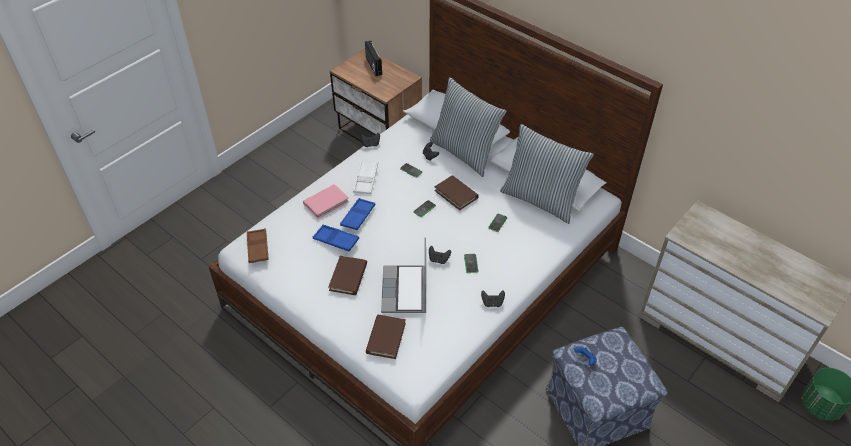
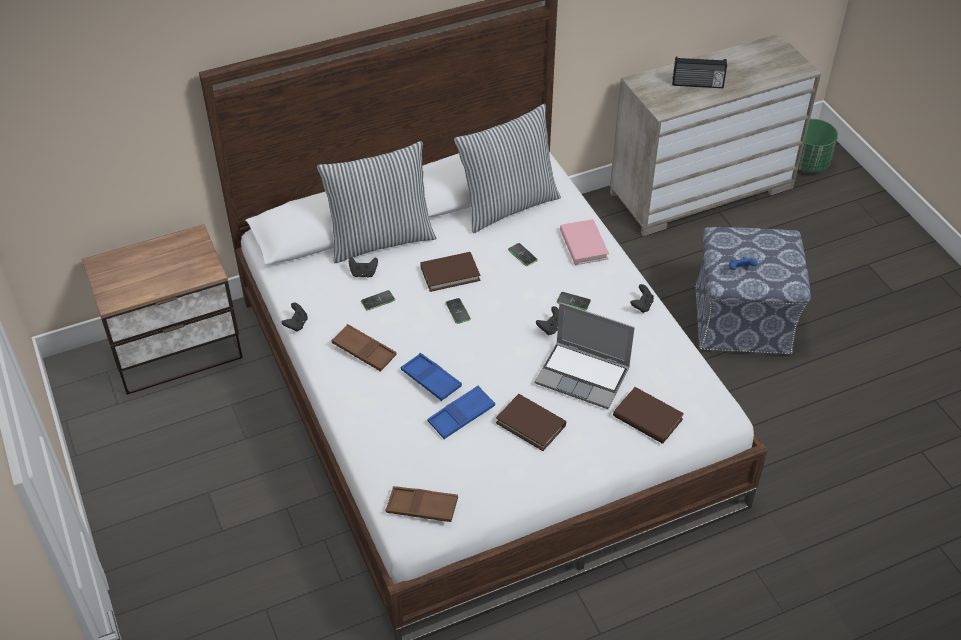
camera: 65 degrees left, 0 degrees up
pink book [303,184,349,219] -> pink book moved to [560,219,609,265]
white tray [353,160,378,194] -> brown tray [332,324,396,372]
radio [365,41,382,76] -> radio moved to [672,57,727,88]

